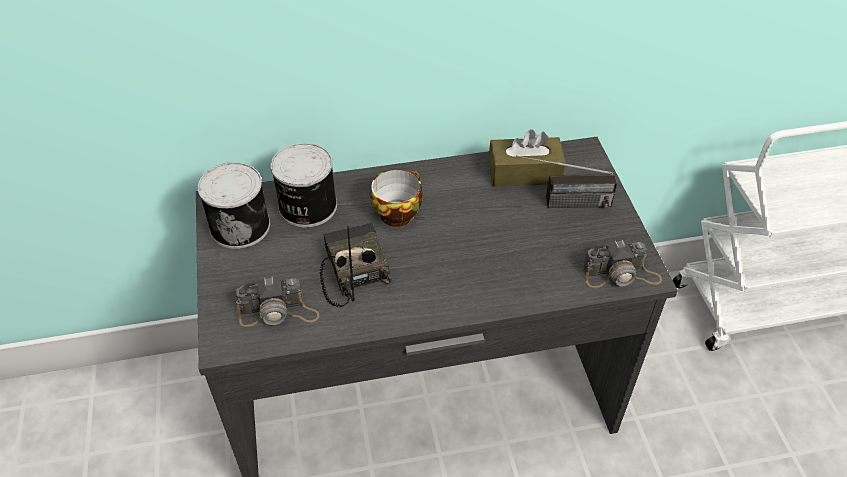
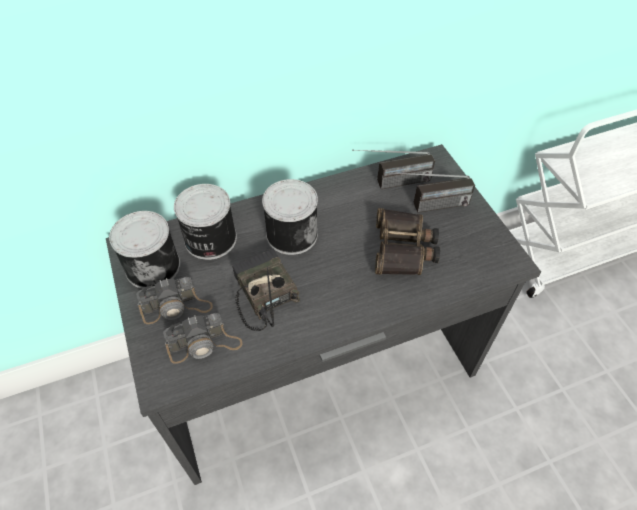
camera: 10 degrees left, 5 degrees up
cup [370,169,423,227] -> can [262,179,318,255]
brown tissue box [489,129,566,187] -> radio [352,149,435,189]
camera [583,240,662,288] -> camera moved to [136,277,213,324]
none -> binoculars [375,208,440,275]

